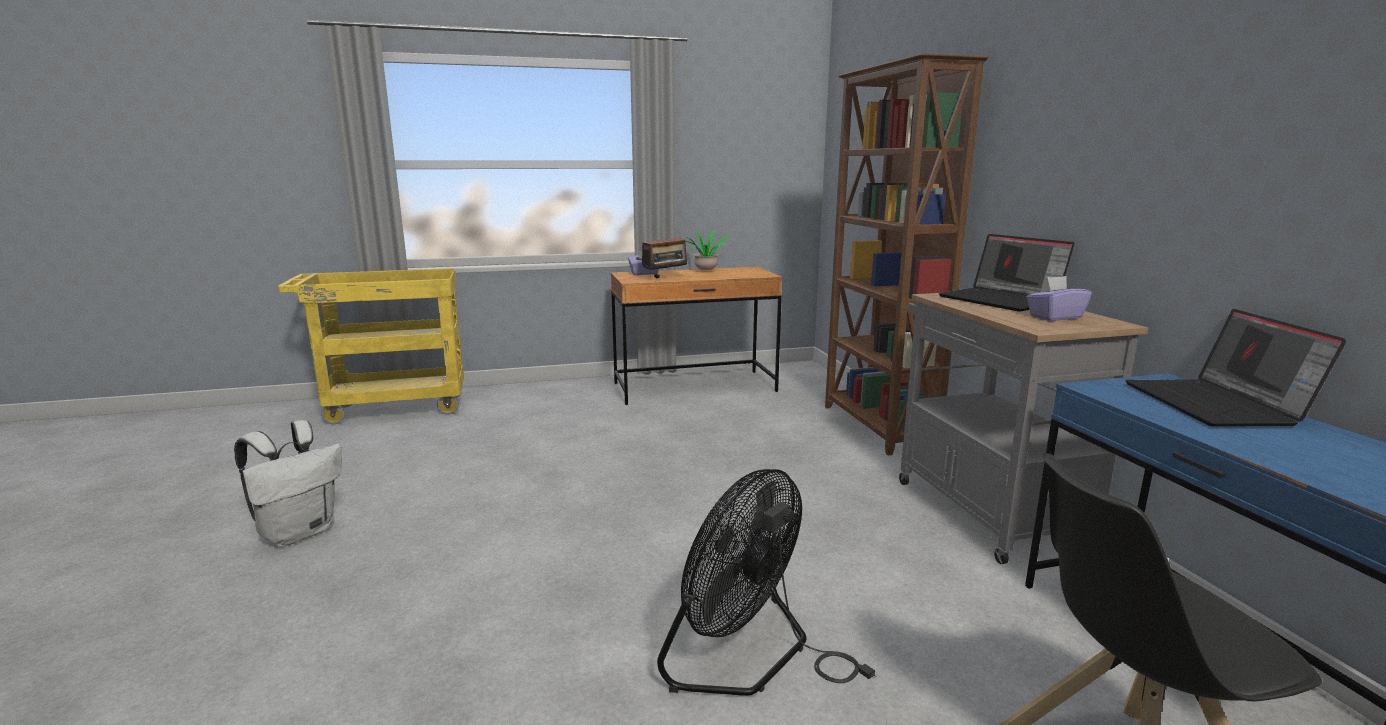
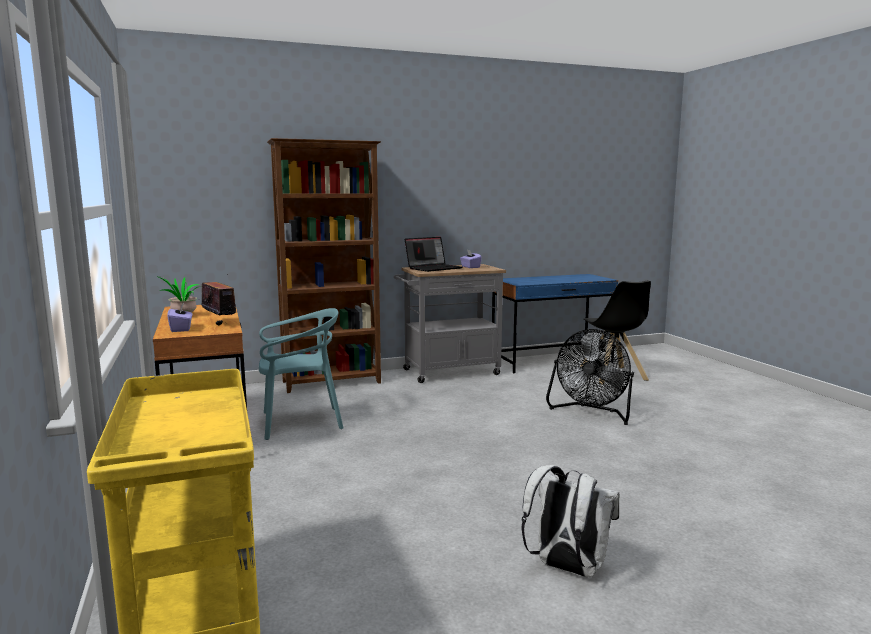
camera: 95 degrees left, 5 degrees down
laptop [1125,309,1346,427] -> none
none -> turquoise chair [259,308,343,440]

